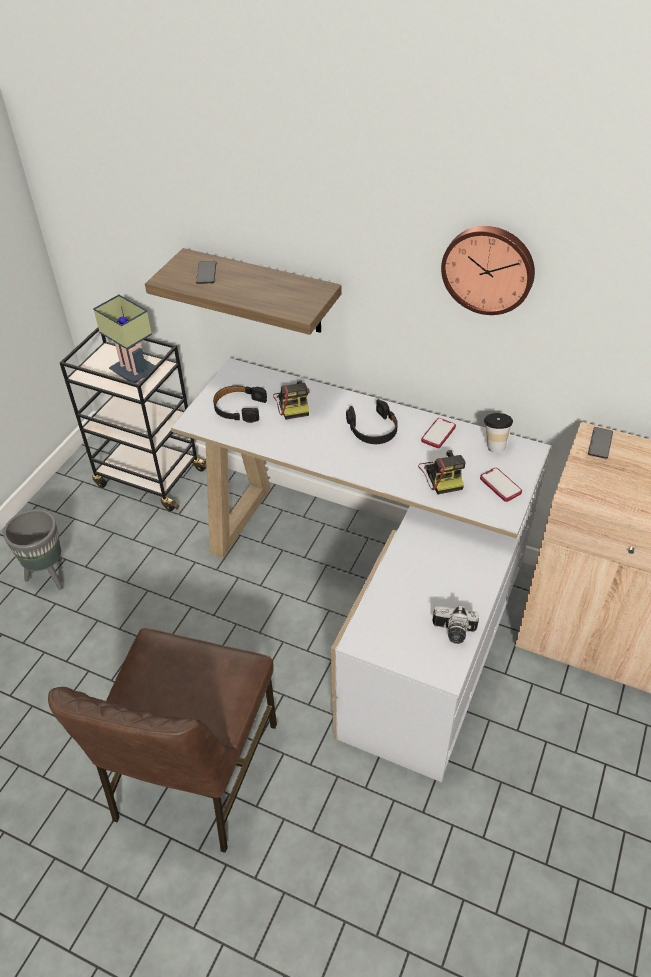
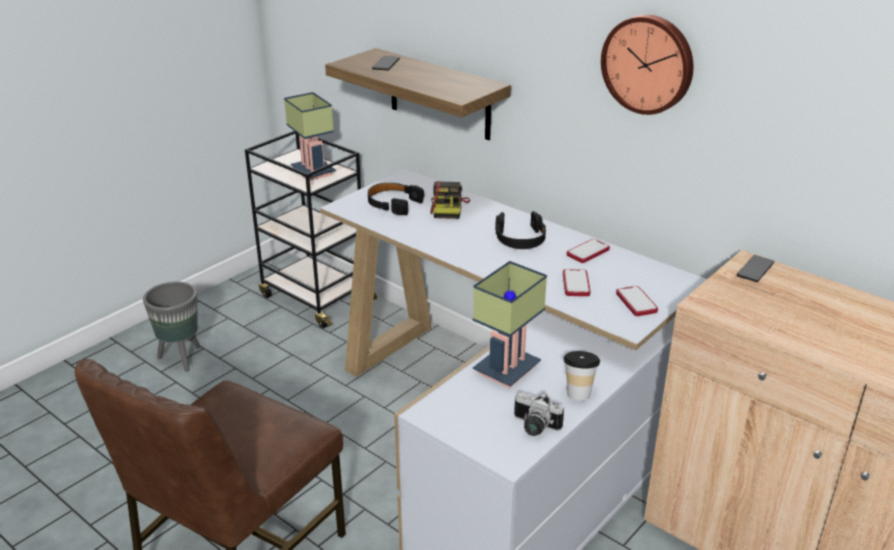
camera: 15 degrees right, 15 degrees down
camera [418,450,466,494] -> phone [563,269,590,296]
cup [484,413,513,452] -> cup moved to [564,351,600,401]
none -> table lamp [473,261,547,388]

